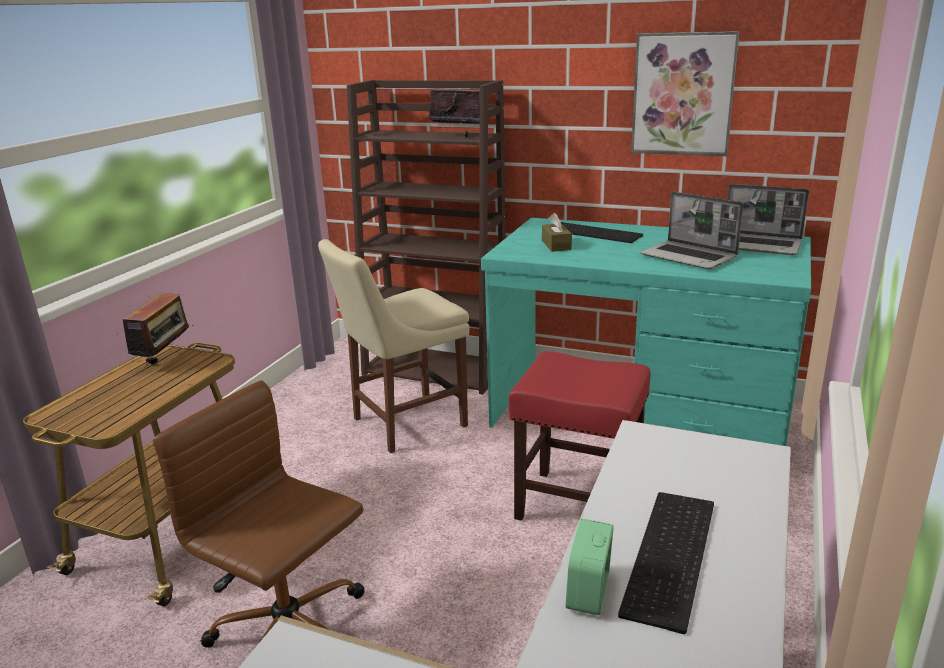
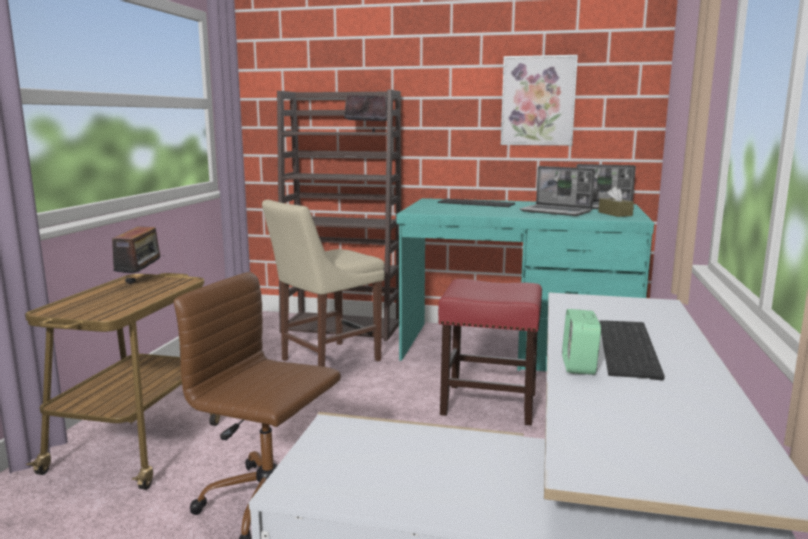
camera: 10 degrees left, 10 degrees down
brown tissue box [542,213,572,252] -> brown tissue box moved to [599,186,634,217]

